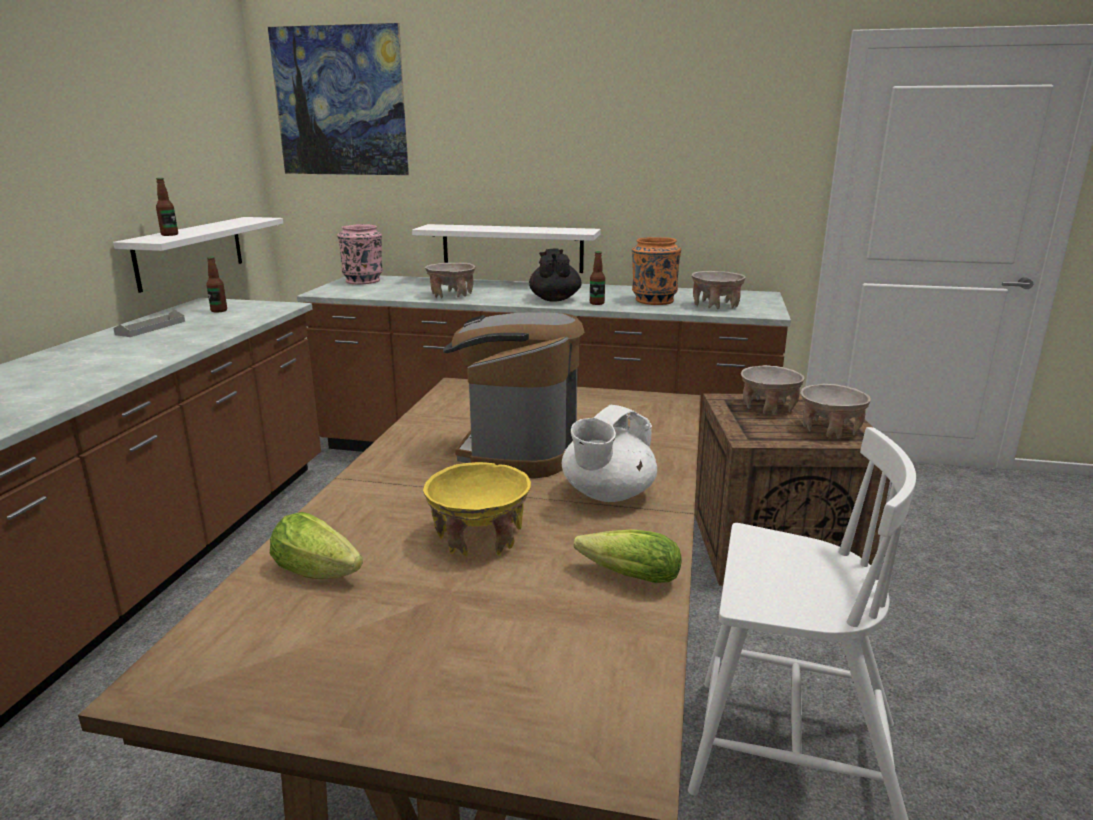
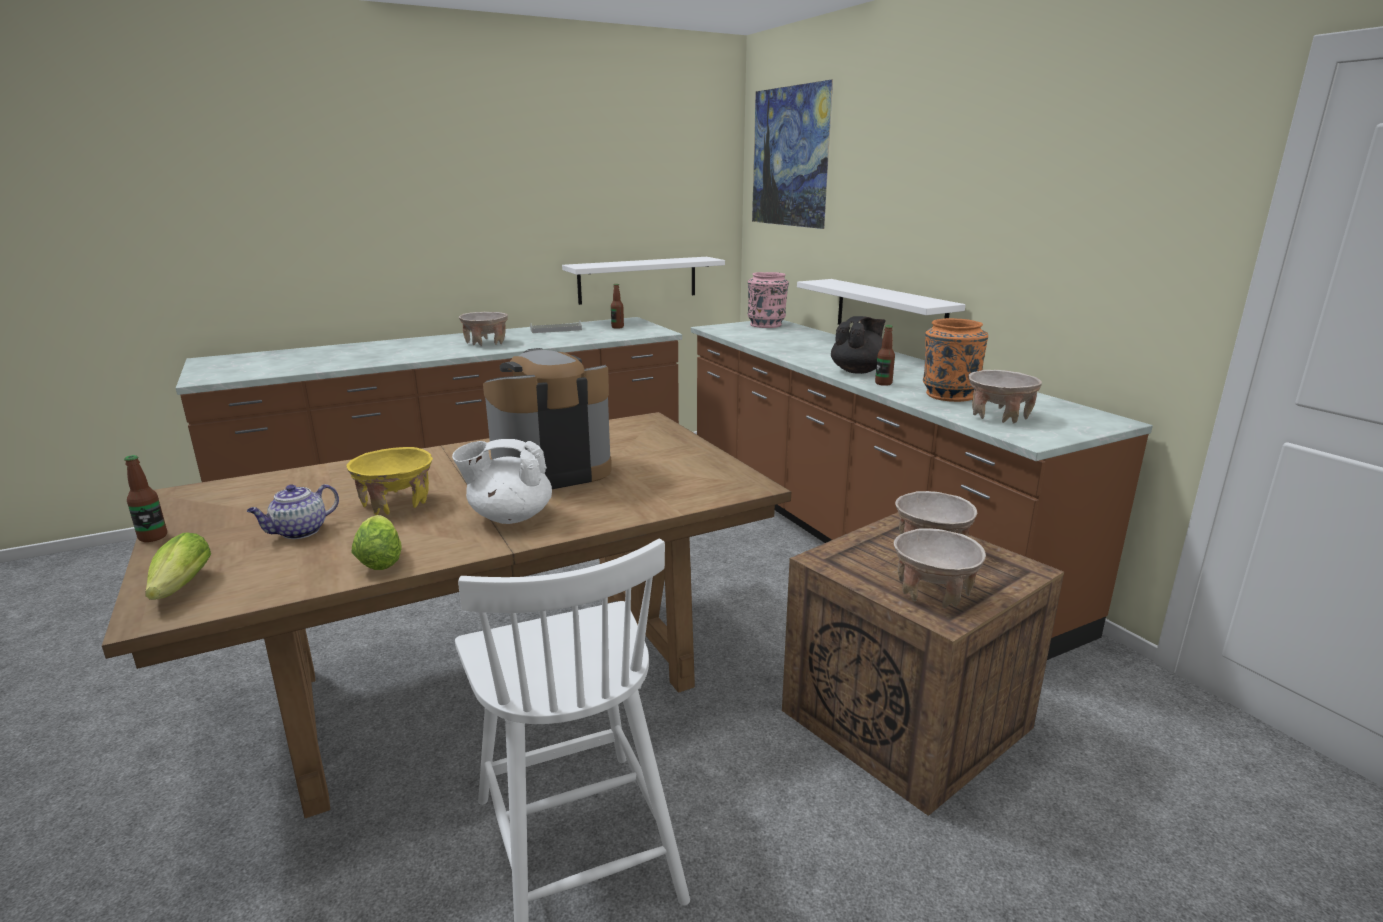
camera: 50 degrees right, 0 degrees up
bottle [156,178,178,236] -> bottle moved to [124,455,167,542]
lettuce [270,512,363,579] -> lettuce moved to [145,533,211,600]
beige bowl [425,263,475,299] -> beige bowl moved to [459,312,508,346]
none -> teapot [247,484,339,539]

